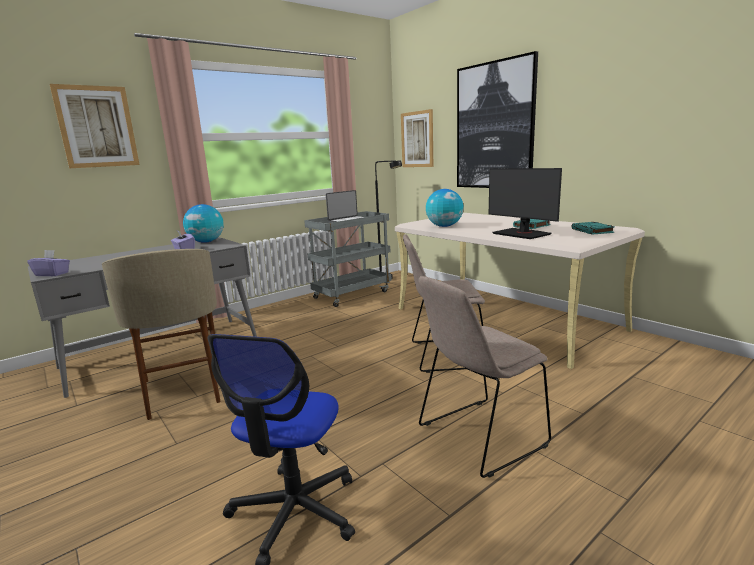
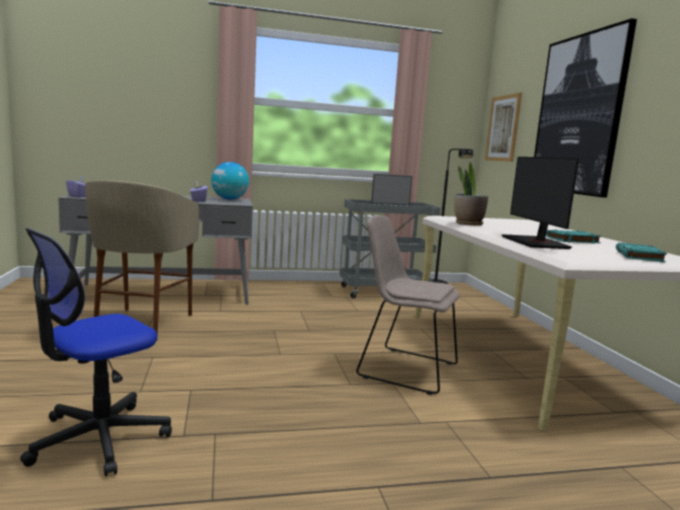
camera: 25 degrees right, 5 degrees down
picture [50,84,140,168] -> none
beige chair [418,276,551,478] -> none
globe [426,189,464,227] -> potted plant [454,163,488,225]

